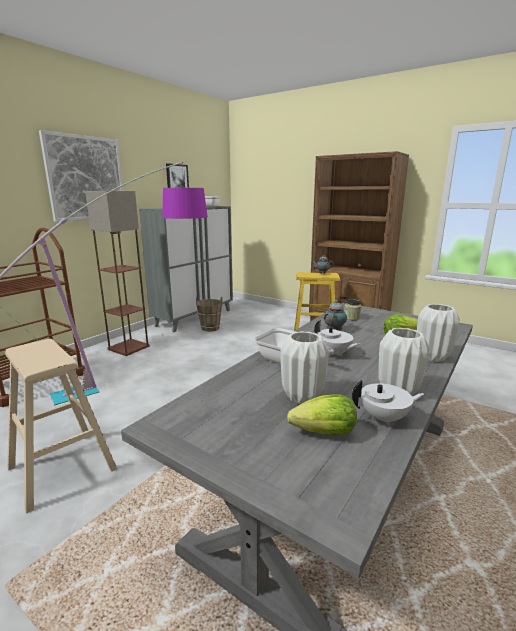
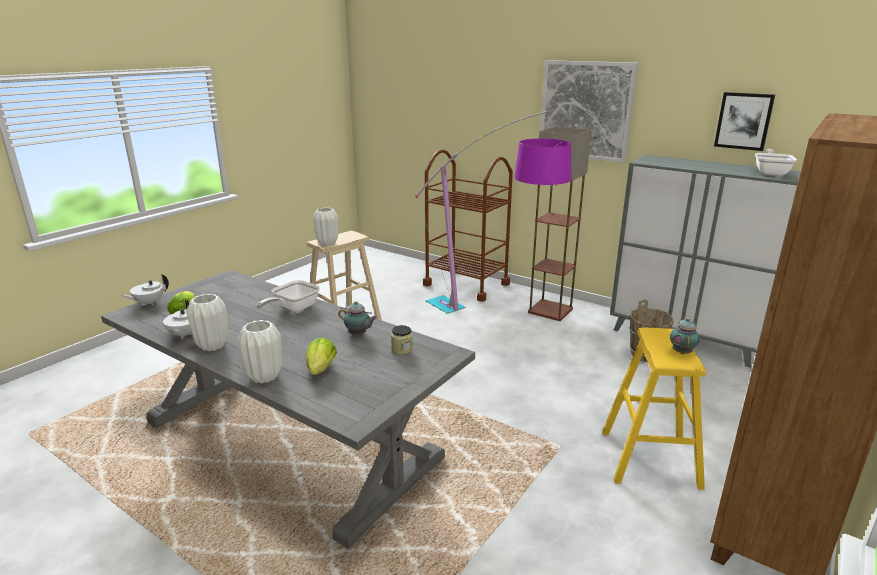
camera: 90 degrees right, 5 degrees up
white vase [281,331,329,404] -> white vase moved to [313,208,338,246]
white teapot [314,320,360,357] -> white teapot moved to [121,274,169,306]

